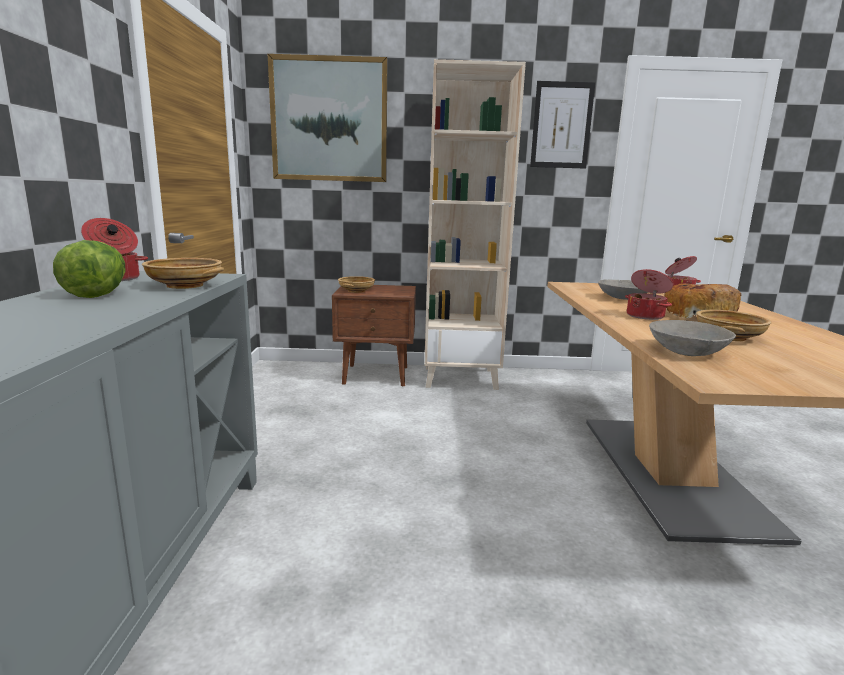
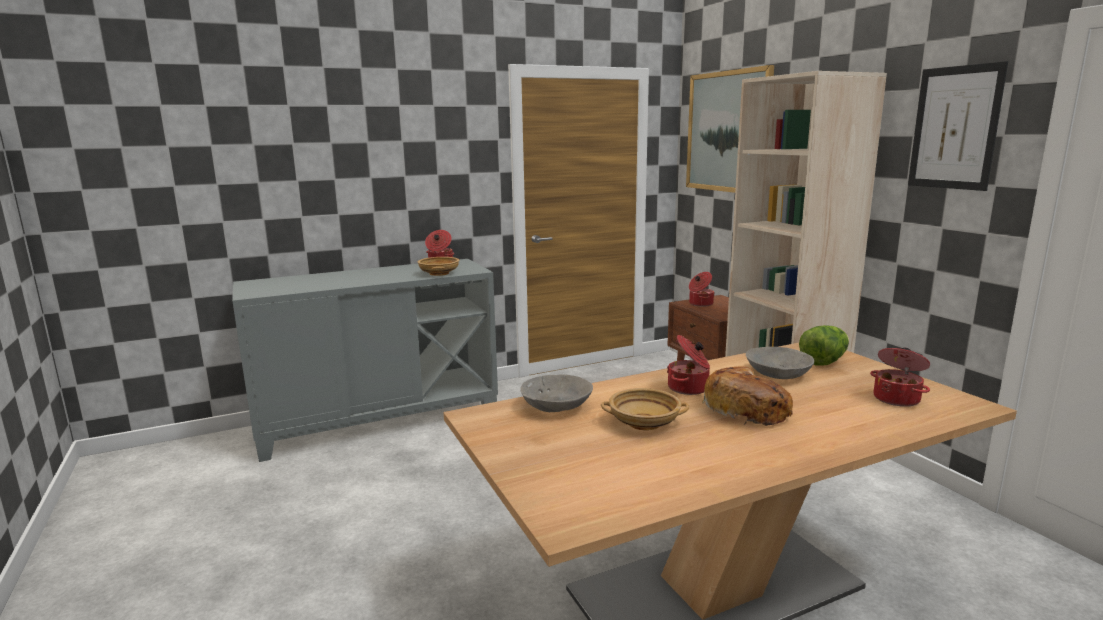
camera: 65 degrees right, 0 degrees up
lettuce [53,240,125,298] -> lettuce moved to [799,325,849,366]
beige bowl [338,276,375,293] -> cooking pot [689,272,715,307]

